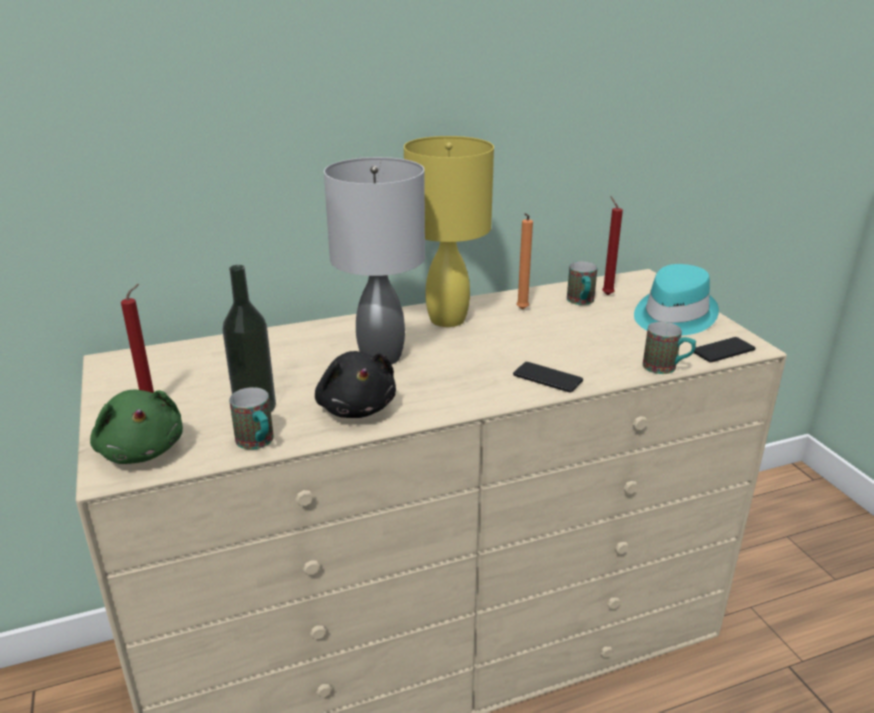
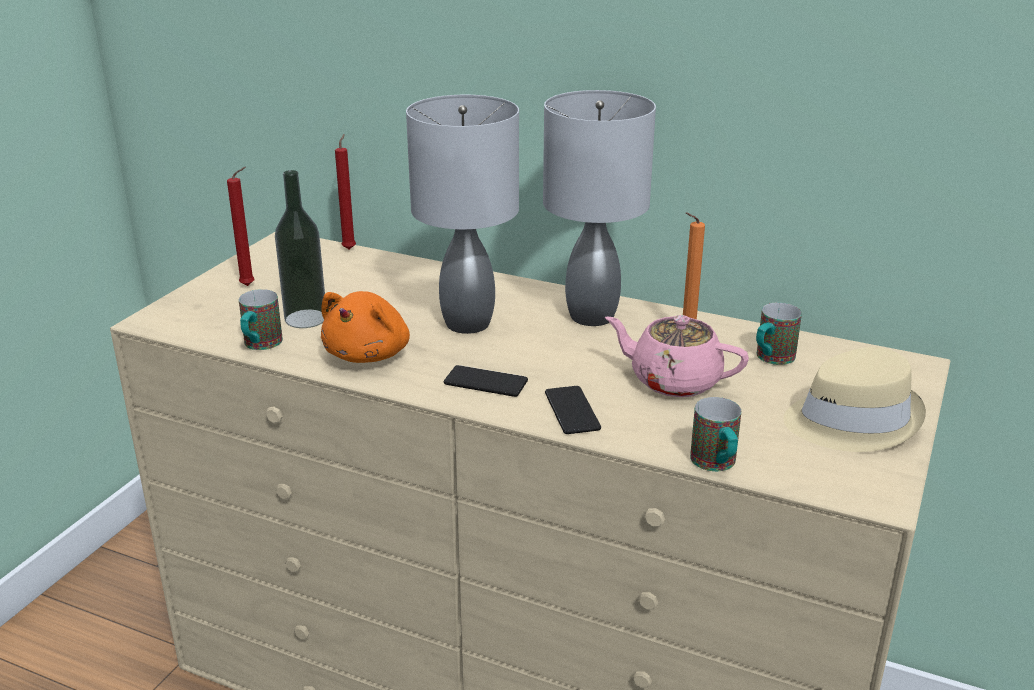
camera: 45 degrees right, 0 degrees up
green plush toy [90,389,183,464] -> none
black plush toy [315,351,396,418] -> orange plush toy [321,291,410,363]
yellow table lamp [404,136,494,327] -> grey table lamp [543,90,656,326]
red candle [602,197,623,295] -> red candle moved to [335,134,356,249]
turquoise hat [634,264,719,336] -> beige hat [783,347,926,452]
phone [694,337,756,362] -> phone moved to [444,365,528,397]
none -> pink teapot [605,315,749,397]

